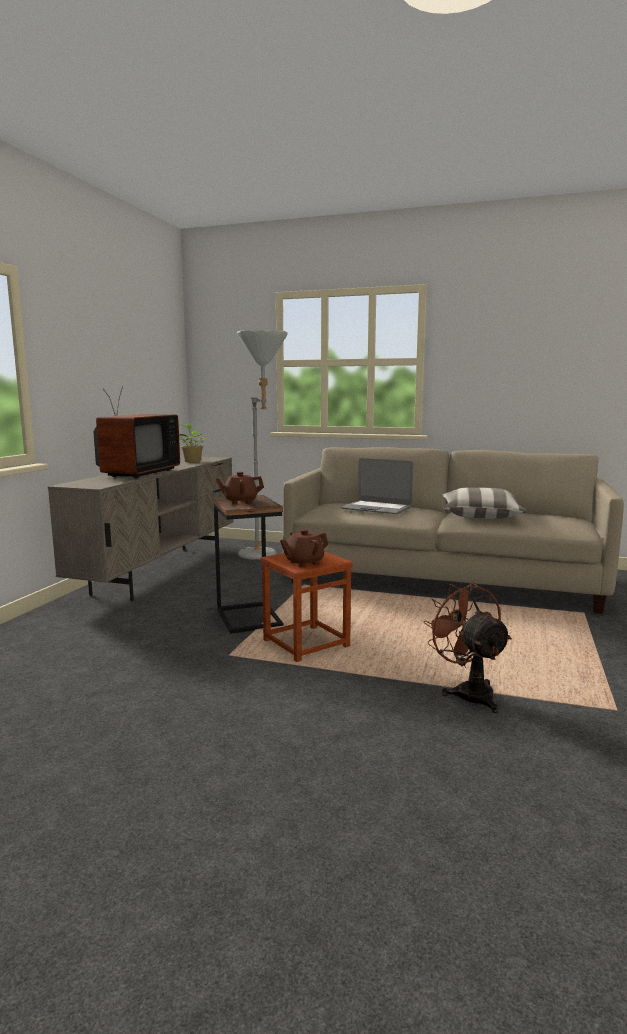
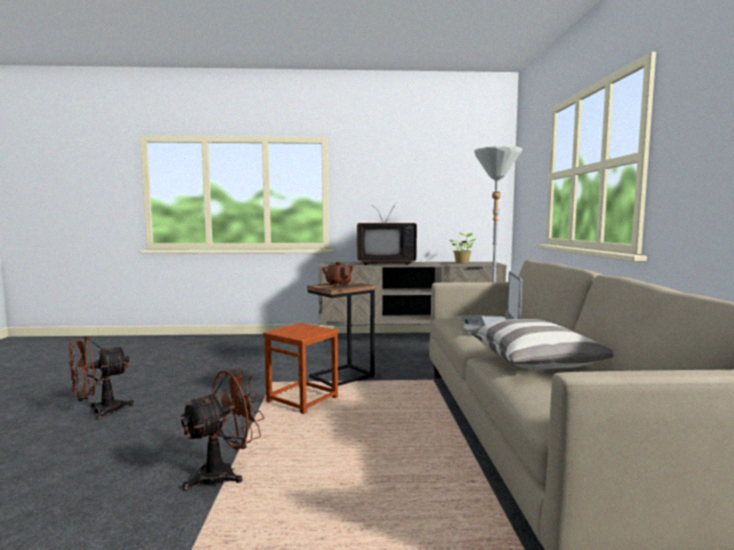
camera: 70 degrees right, 5 degrees down
brown teapot [280,529,328,567] -> none
none -> brown fan [69,336,134,420]

